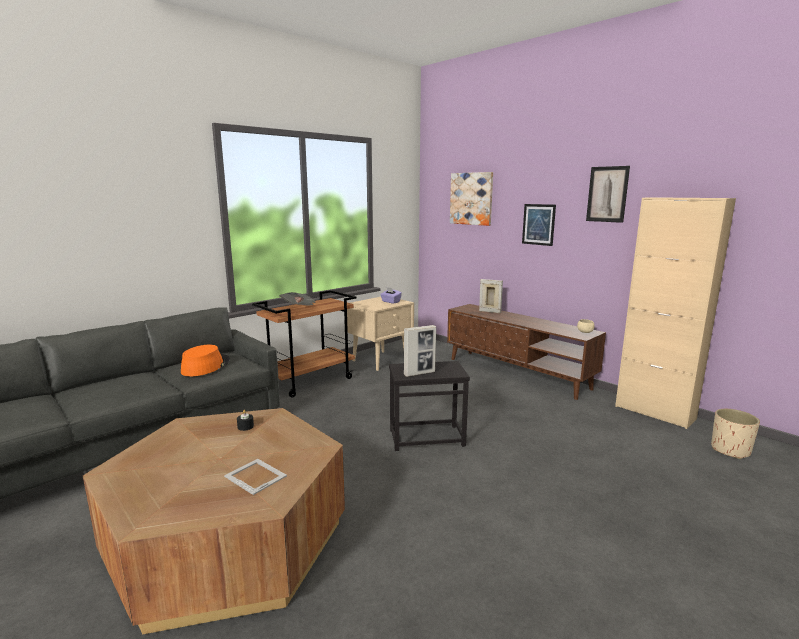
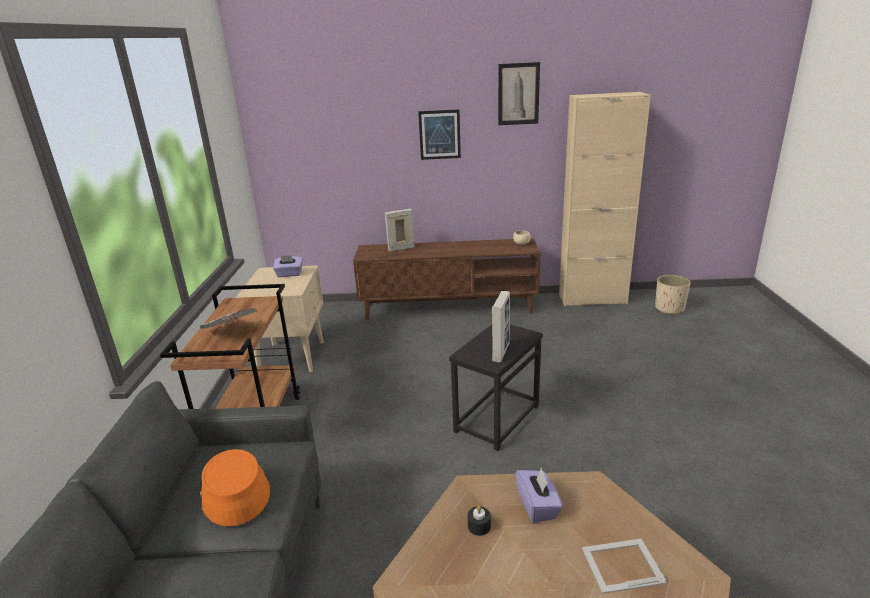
camera: 45 degrees left, 10 degrees up
picture [450,172,493,226] -> none
none -> purple tissue box [515,468,563,523]

